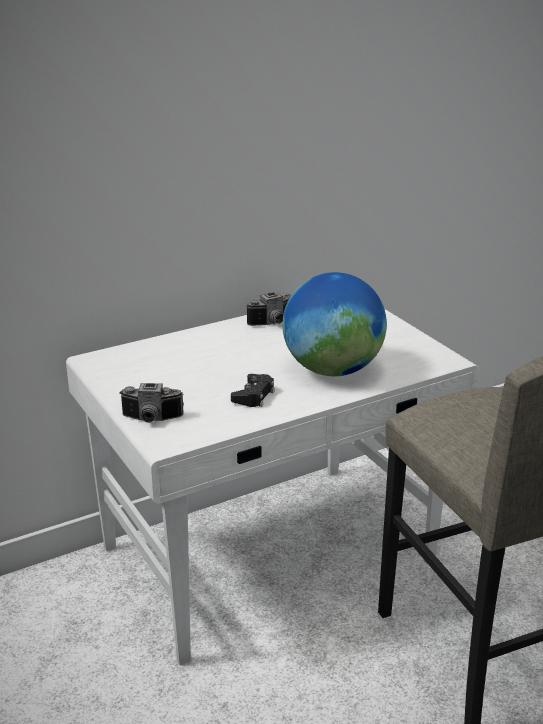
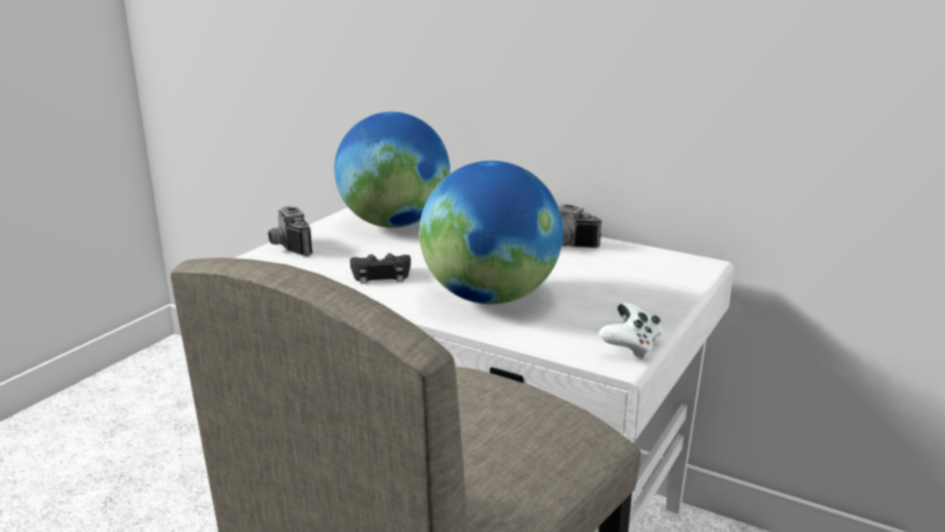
camera: 60 degrees right, 5 degrees down
none -> globe [334,112,450,228]
none -> white game controller [599,302,662,359]

